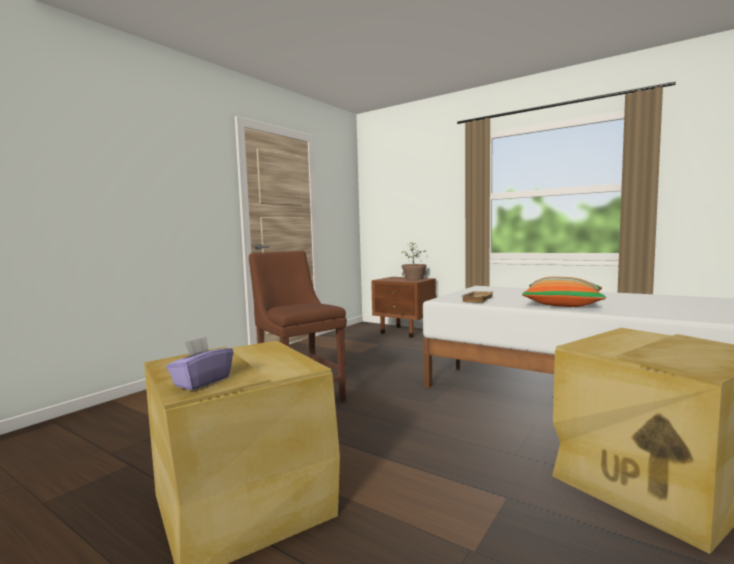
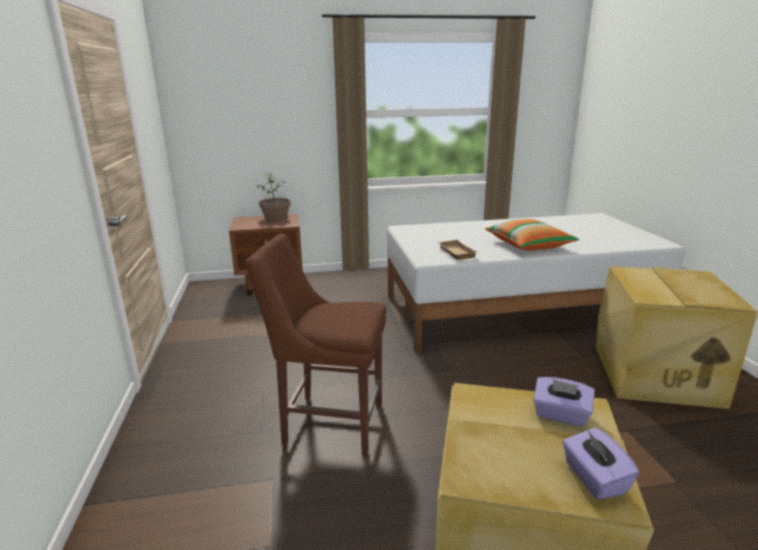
camera: 45 degrees left, 15 degrees up
none -> purple tissue box [533,377,595,427]

